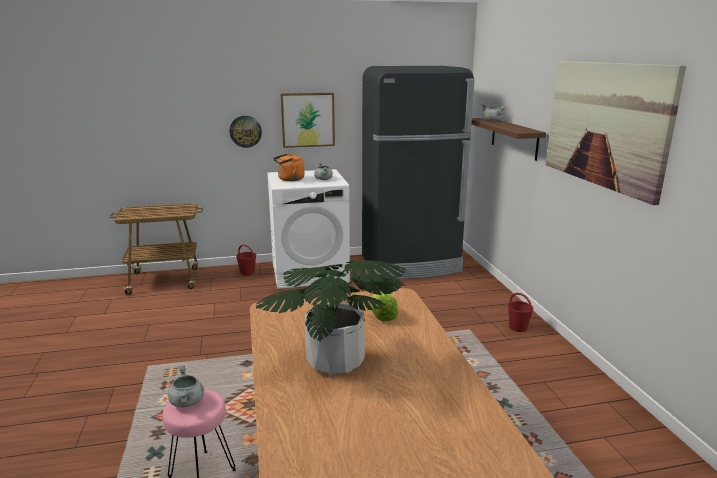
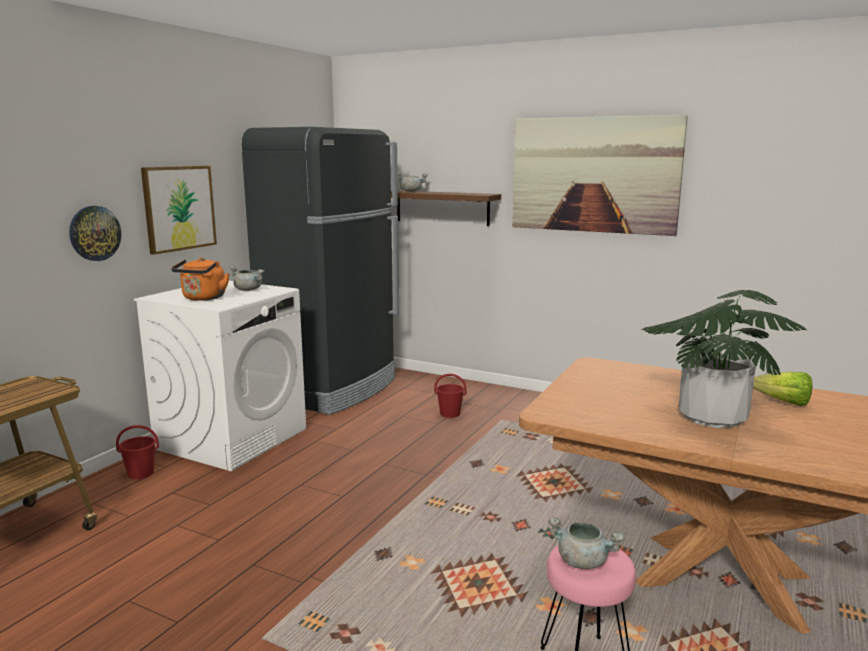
camera: 50 degrees left, 5 degrees down
lettuce [371,292,398,322] -> lettuce moved to [753,372,813,406]
red bucket [508,293,533,332] -> red bucket moved to [434,374,467,418]

